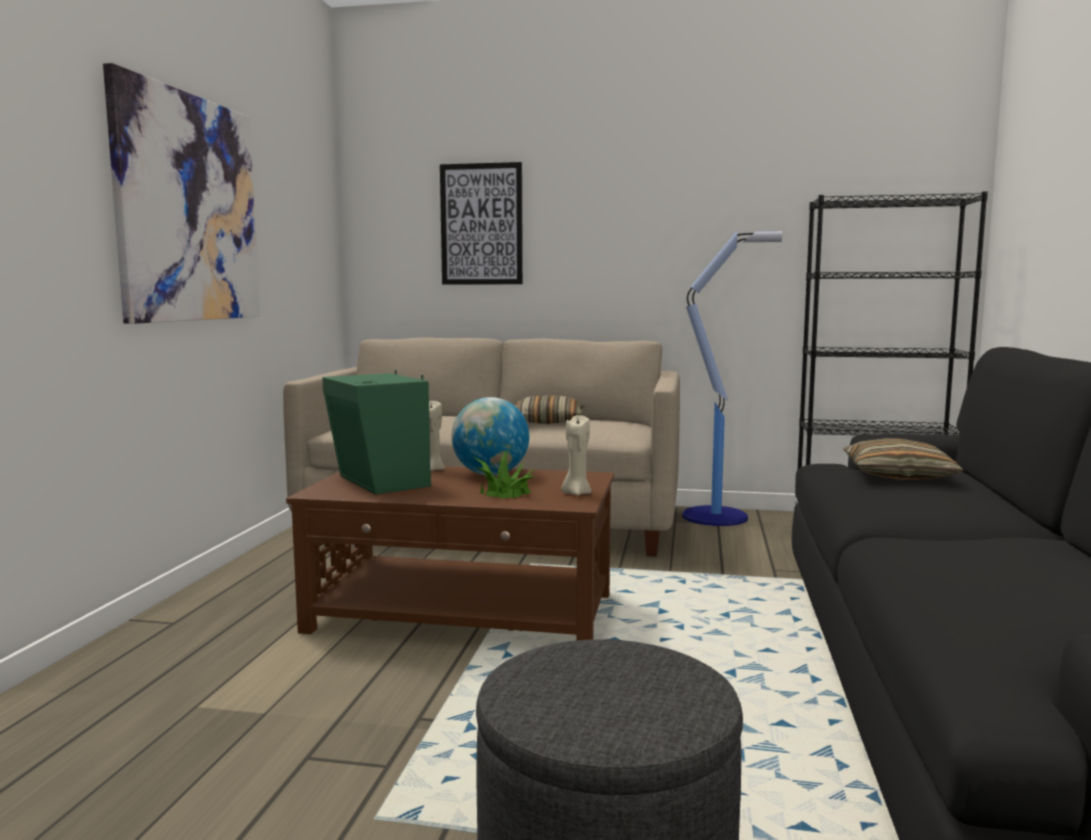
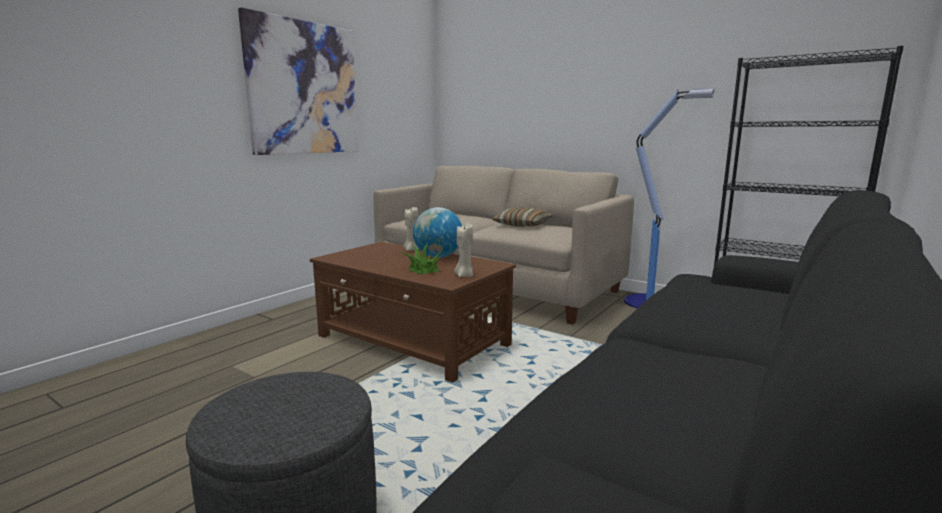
camera: 25 degrees right, 5 degrees up
green speaker [322,370,431,494] -> none
picture [440,162,523,285] -> none
pillow [843,438,964,480] -> none

